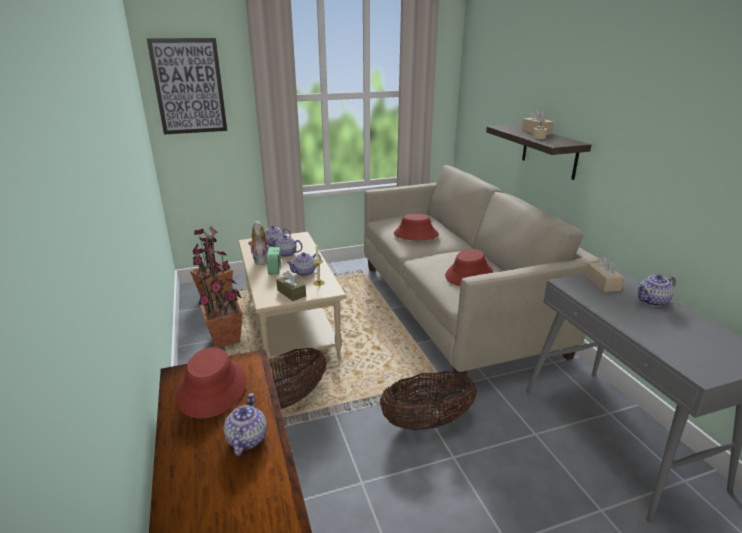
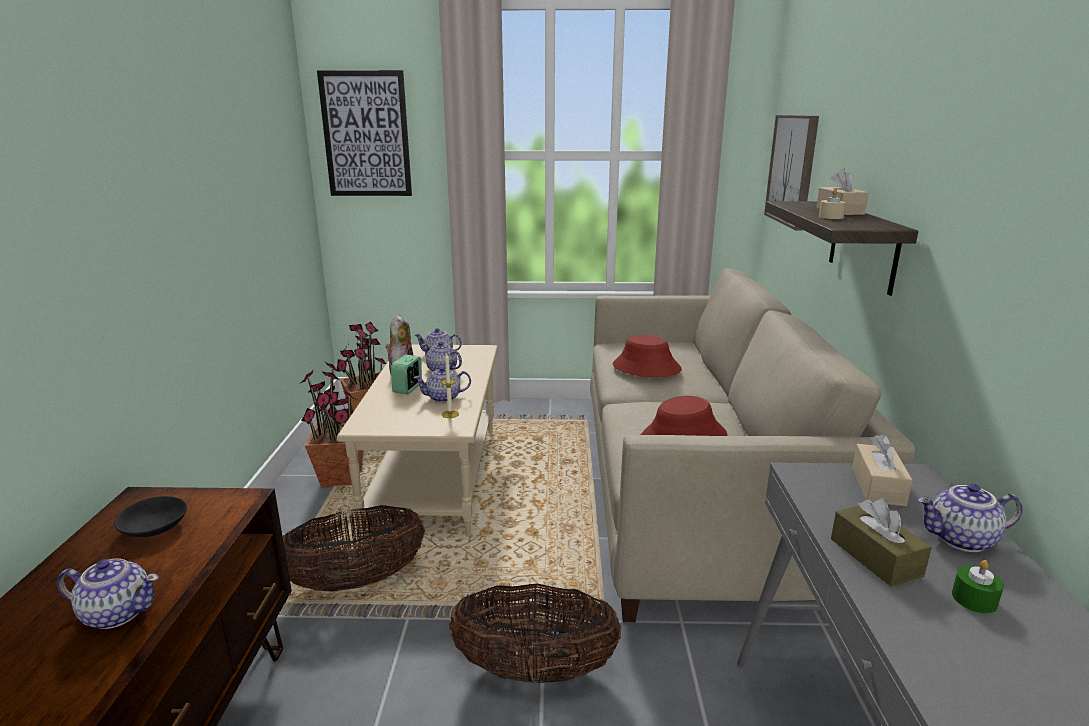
camera: 20 degrees right, 5 degrees down
red hat [176,347,247,419] -> black bowl [114,496,187,537]
teapot [224,393,267,456] -> teapot turned 75 degrees clockwise [57,558,159,629]
brown tissue box [276,271,306,301] -> brown tissue box moved to [831,498,932,586]
none -> picture [764,115,819,230]
none -> green candle [952,560,1004,613]

